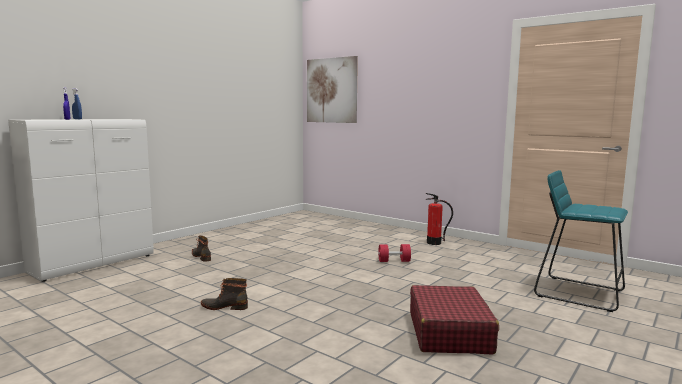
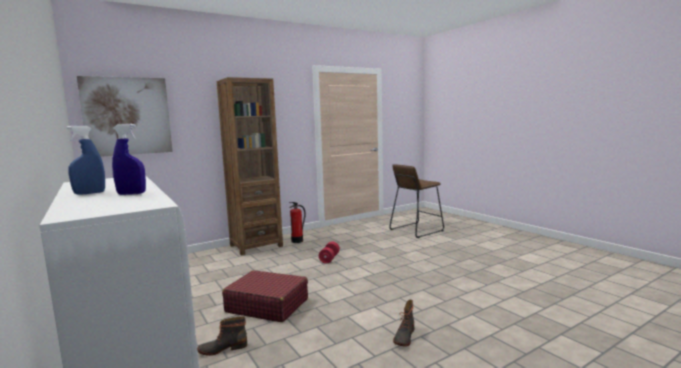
camera: 70 degrees left, 0 degrees up
red suitcase [410,285,499,354] -> red suitcase moved to [222,270,308,322]
turquoise stool [534,170,628,312] -> brown stool [389,164,444,238]
none -> brown bookcase [217,77,283,255]

